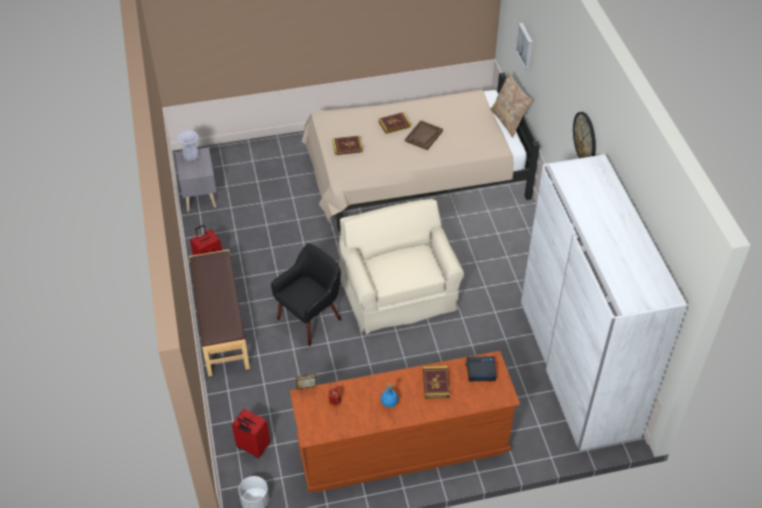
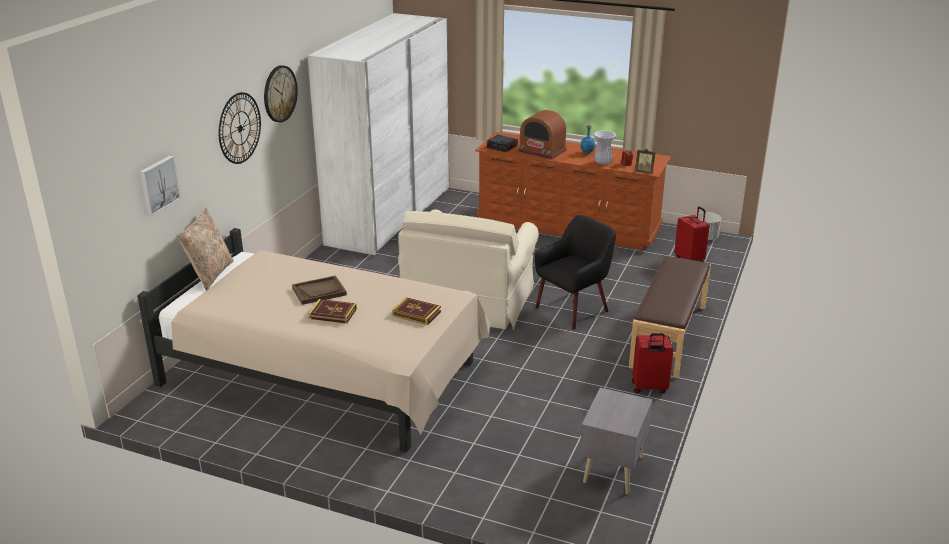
camera: 145 degrees left, 20 degrees down
white vase [177,130,199,161] -> white vase moved to [593,130,616,165]
black armchair [271,244,342,346] -> black armchair turned 150 degrees clockwise [535,215,616,330]
book [423,366,450,399] -> radio [518,110,567,159]
none -> wall clock [219,92,261,164]

